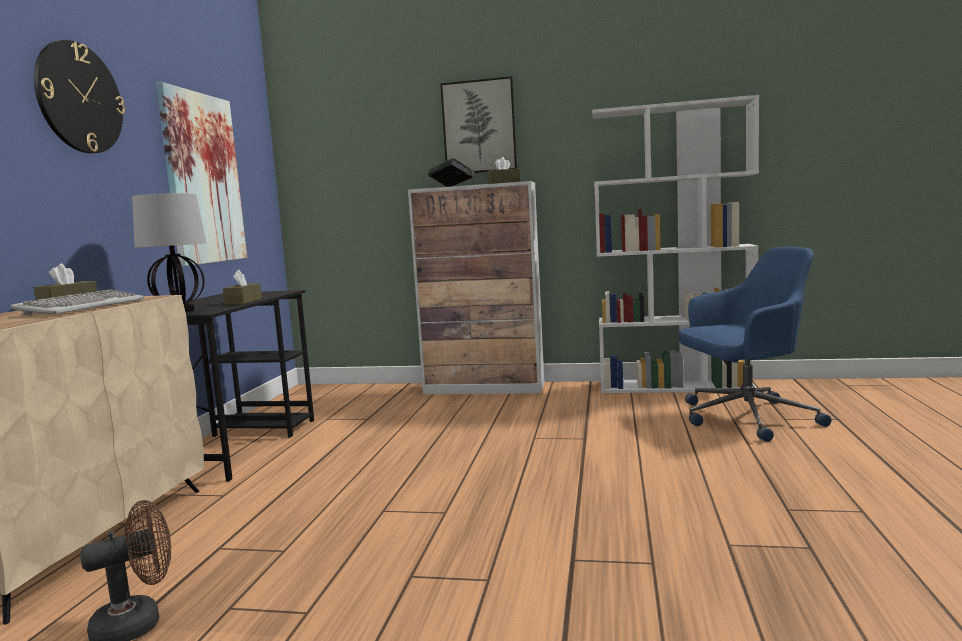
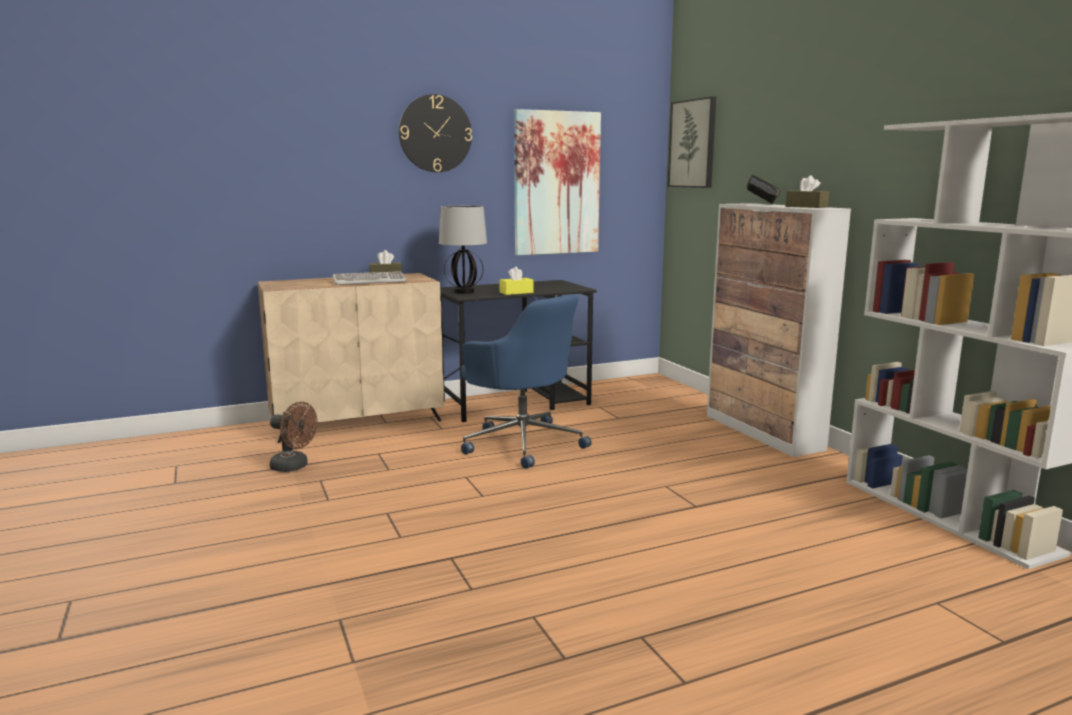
camera: 55 degrees right, 5 degrees up
brown tissue box [223,270,262,305] -> yellow tissue box [499,267,534,295]
picture [440,76,517,173] -> picture moved to [668,96,716,188]
blue office chair [678,247,831,442] -> blue office chair moved to [461,294,592,469]

